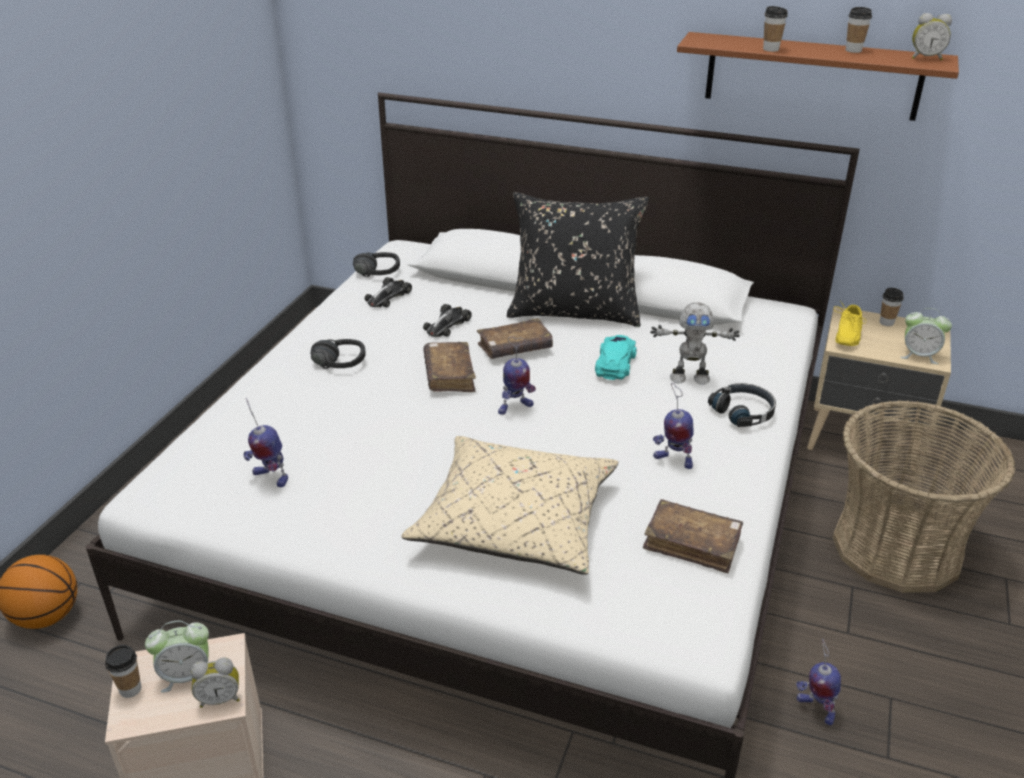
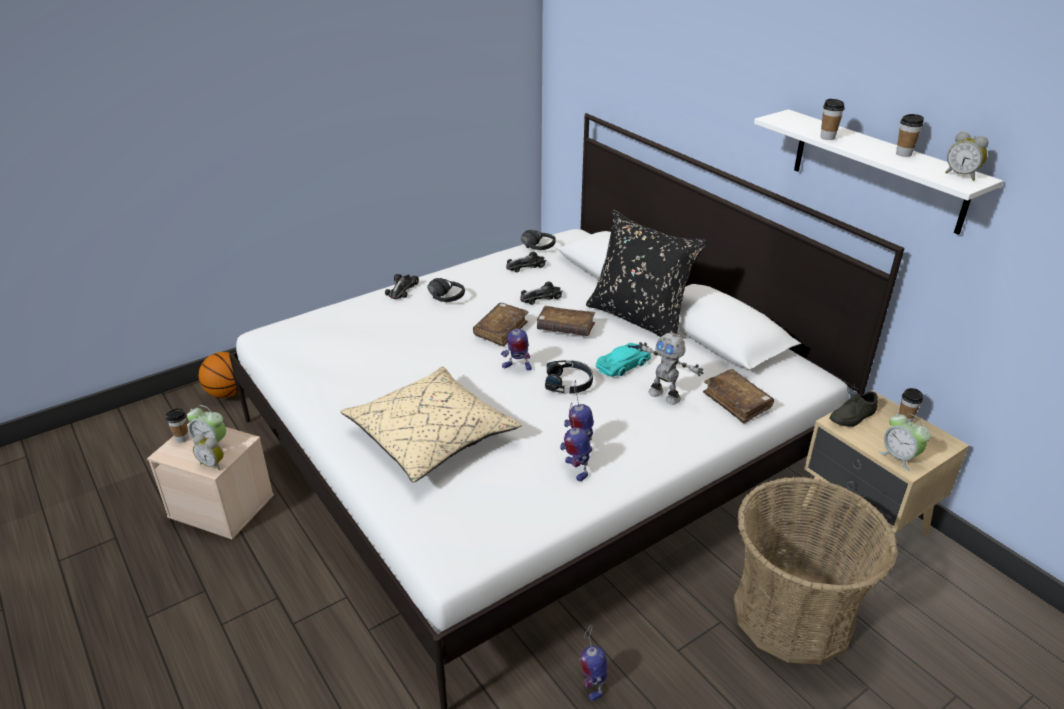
camera: 35 degrees right, 0 degrees up
toy robot [244,398,288,487] -> toy robot moved to [560,403,590,481]
brown book [643,499,743,573] -> brown book moved to [703,369,774,424]
brown shelf [677,32,959,121] -> white shelf [754,109,1003,235]
black headphones [708,383,776,427] -> black headphones moved to [545,360,593,393]
yellow shoe [834,301,866,346] -> grey shoe [829,383,878,427]
none -> toy car [385,274,419,299]

